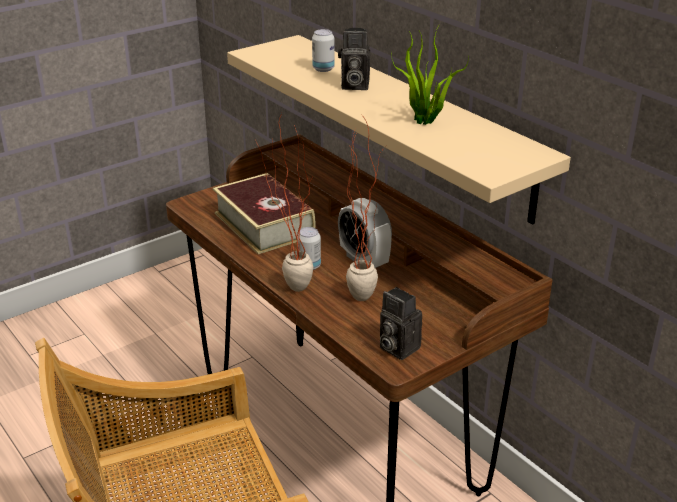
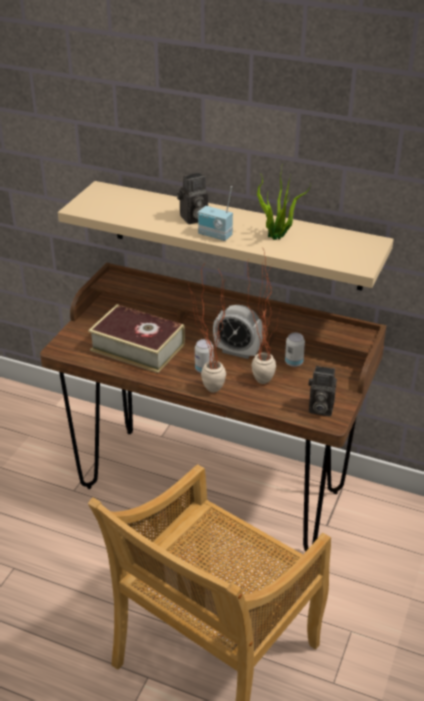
camera: 30 degrees left, 5 degrees up
can [312,29,335,72] -> can moved to [285,333,305,367]
none -> radio [198,186,233,241]

